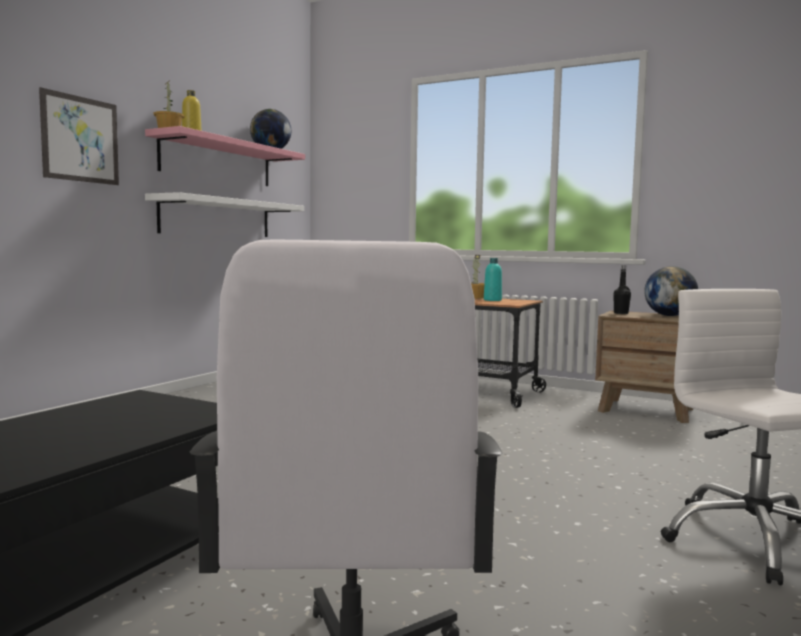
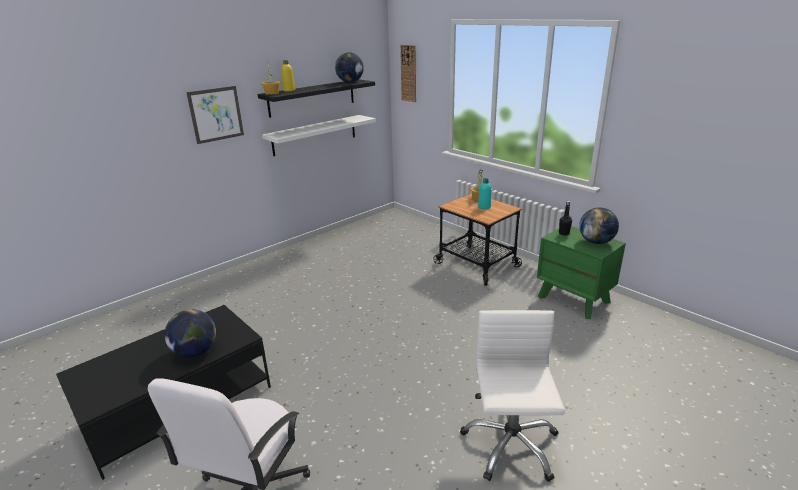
camera: 20 degrees right, 20 degrees up
pink shelf [145,126,305,186] -> black shelf [257,79,375,118]
brown nightstand [595,311,693,423] -> green nightstand [537,226,626,319]
none -> globe [164,309,216,358]
none -> wall clock [400,45,416,102]

